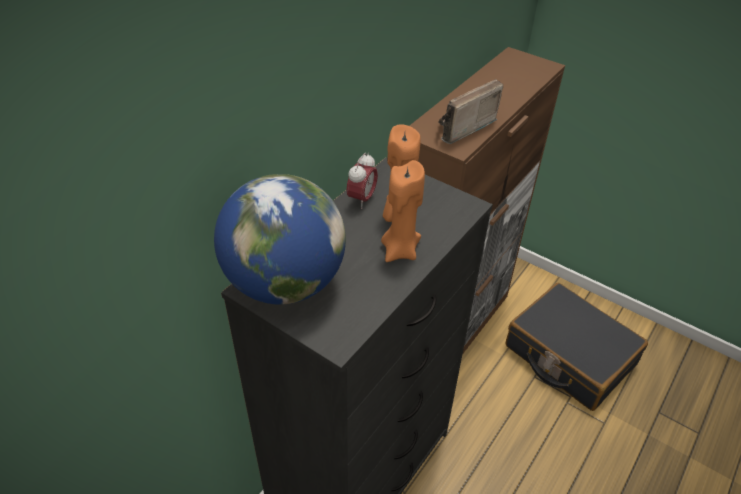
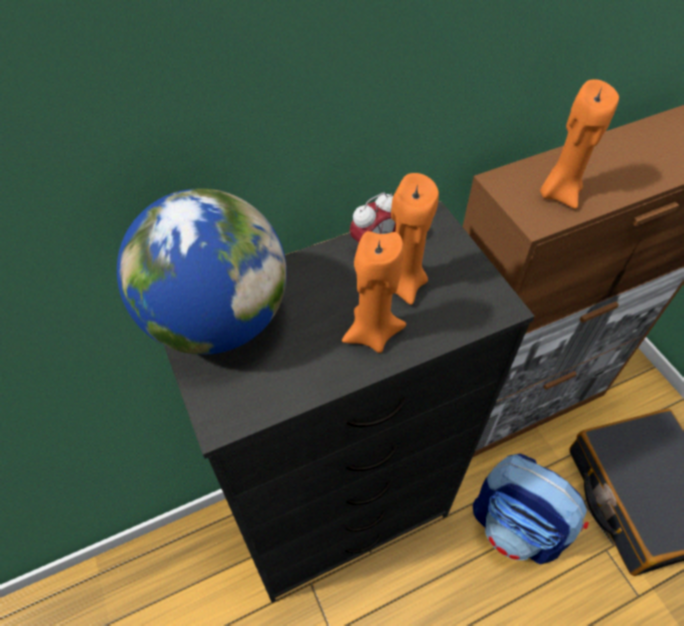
camera: 30 degrees right, 10 degrees up
radio [438,79,503,144] -> orange candle [540,79,619,209]
none -> backpack [473,453,589,564]

